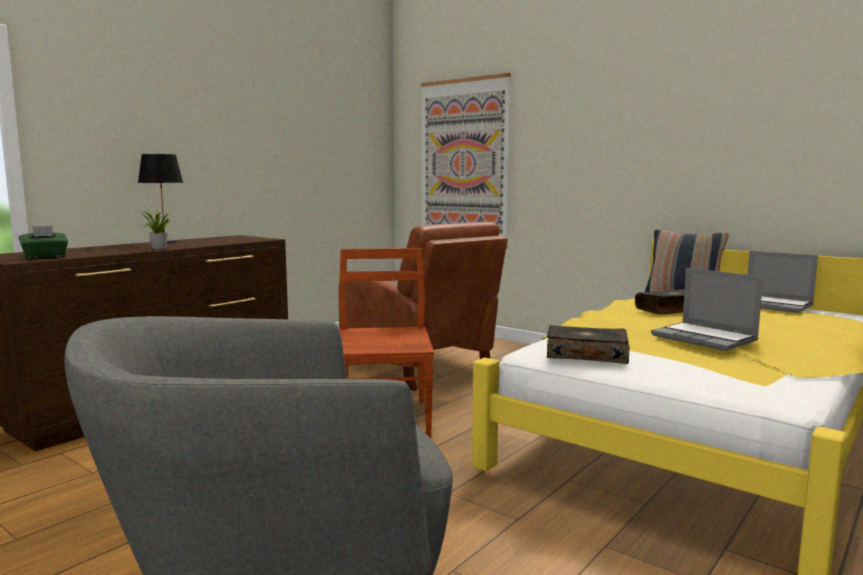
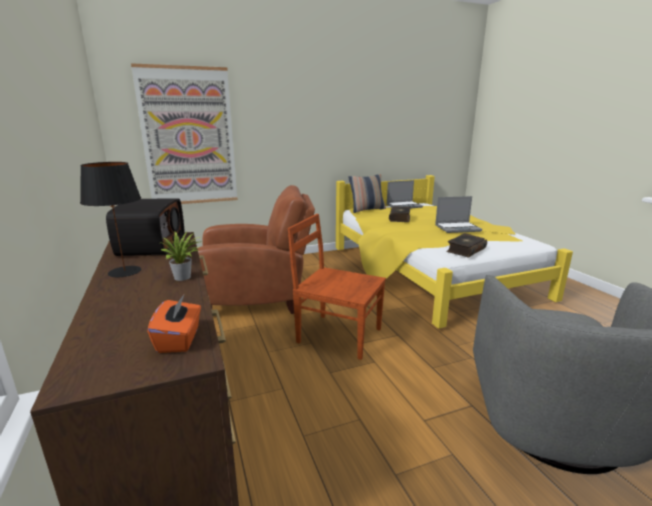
camera: 60 degrees left, 10 degrees up
green tissue box [19,226,68,259] -> orange tissue box [147,295,201,353]
none -> radio [106,198,185,256]

